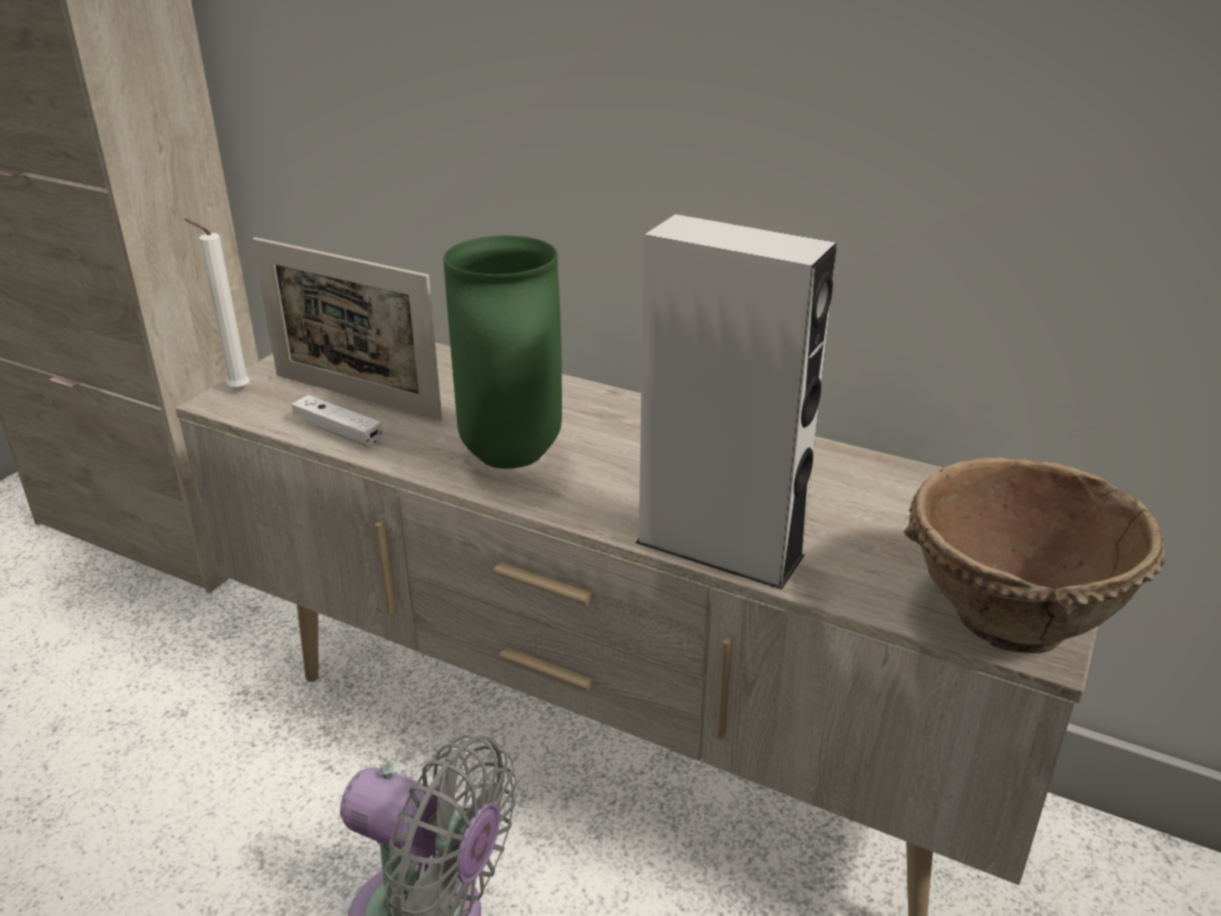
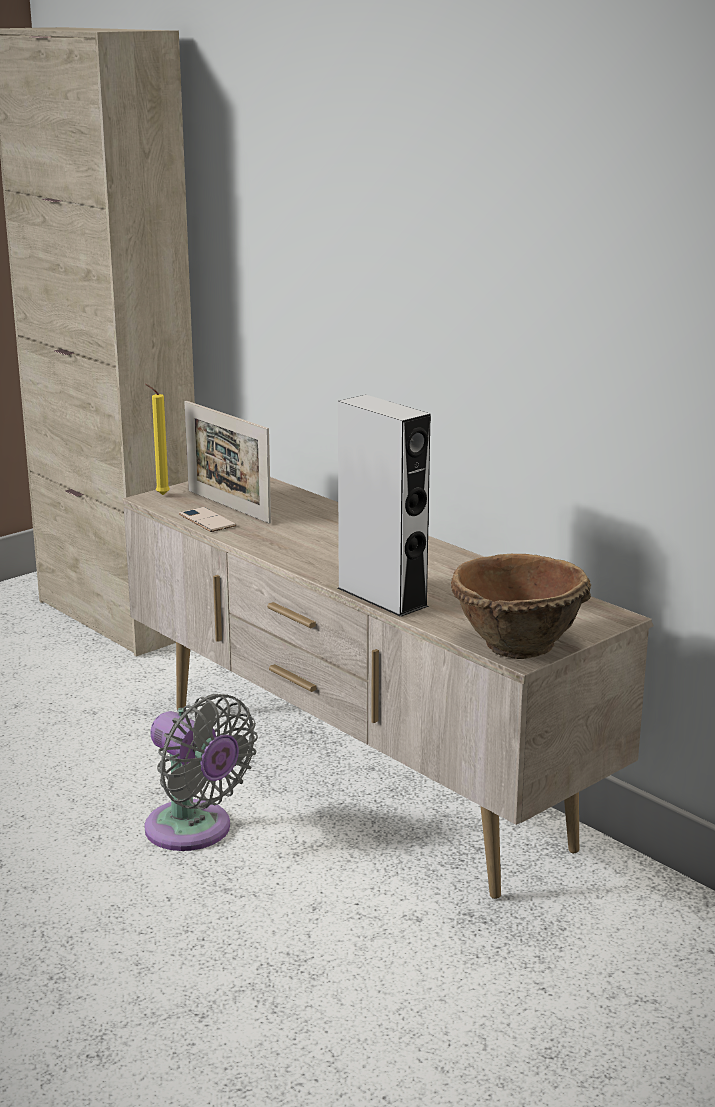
camera: 20 degrees right, 10 degrees down
white candle [184,219,250,390] -> yellow candle [145,384,170,495]
white game controller [292,395,382,447] -> phone [179,507,236,532]
green vase [443,236,562,469] -> none

